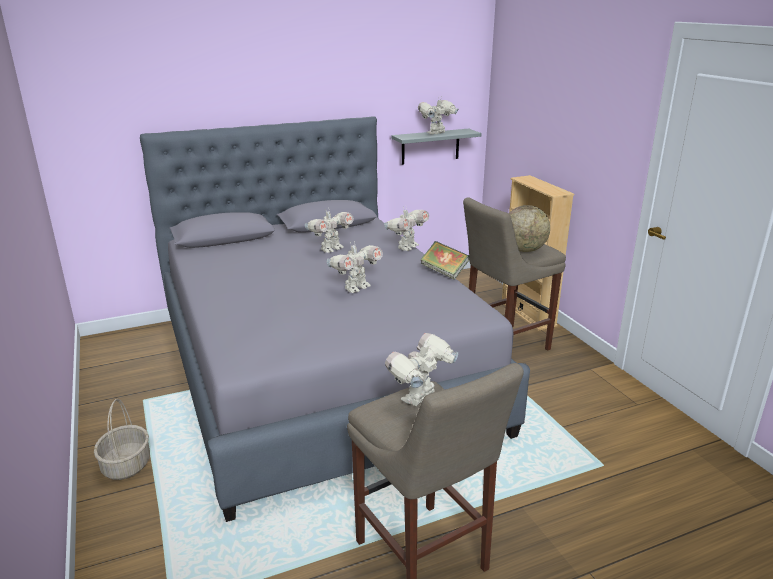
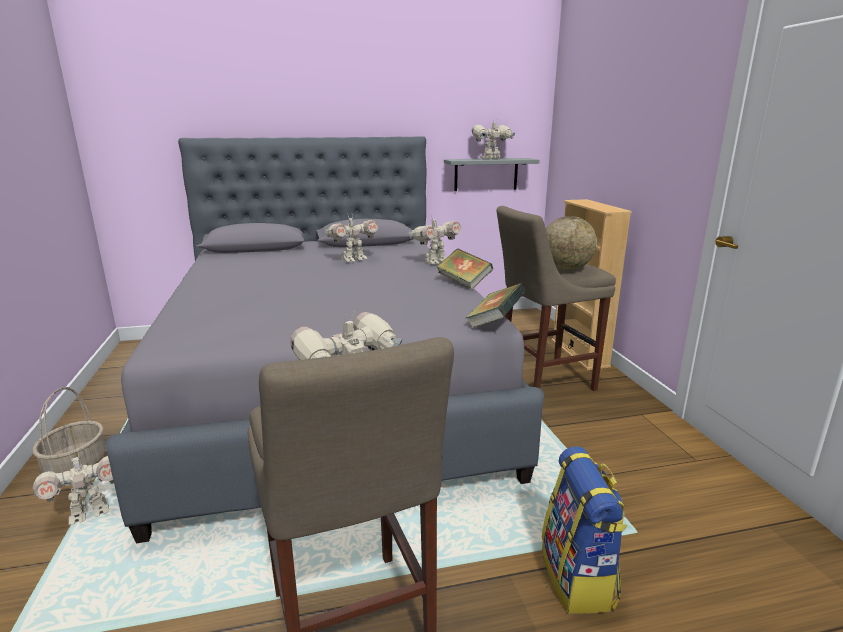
camera: 10 degrees right, 5 degrees down
toy robot [327,240,383,293] -> toy robot moved to [33,454,114,525]
none -> book [466,283,526,329]
none -> backpack [542,446,627,614]

